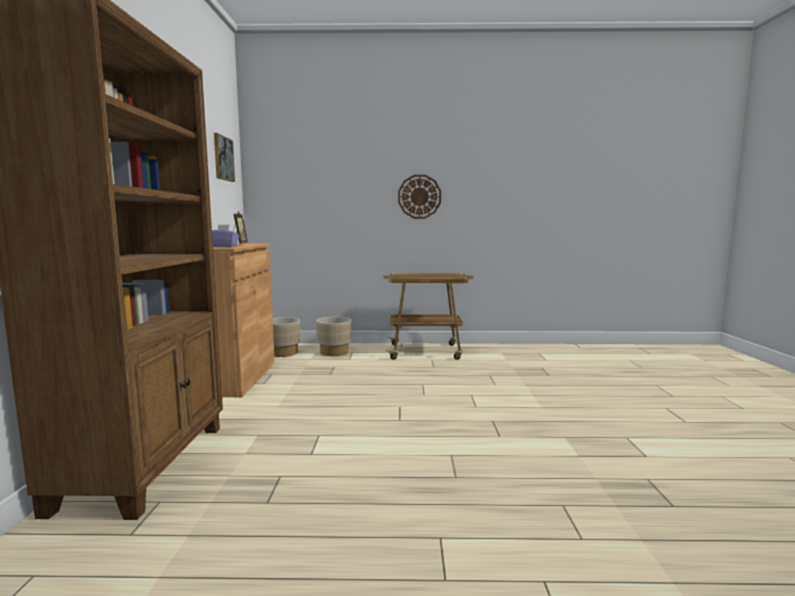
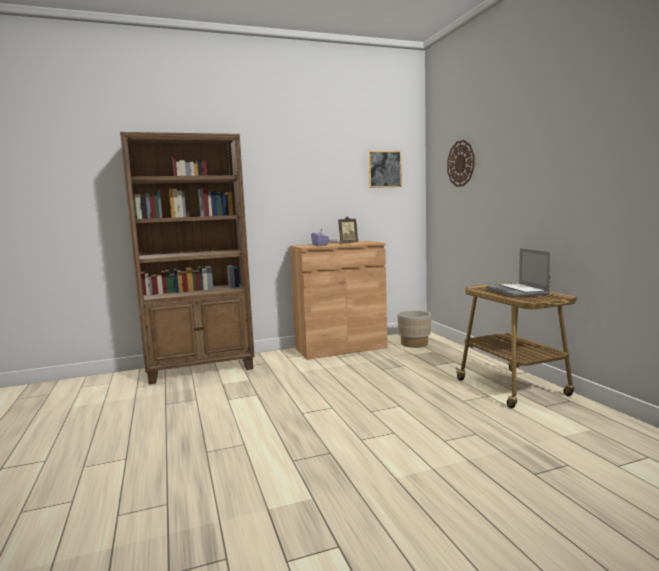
camera: 70 degrees right, 0 degrees up
beige planter [316,317,352,356] -> none
wall clock [398,175,441,219] -> wall clock moved to [447,140,474,187]
none -> laptop [487,248,551,297]

